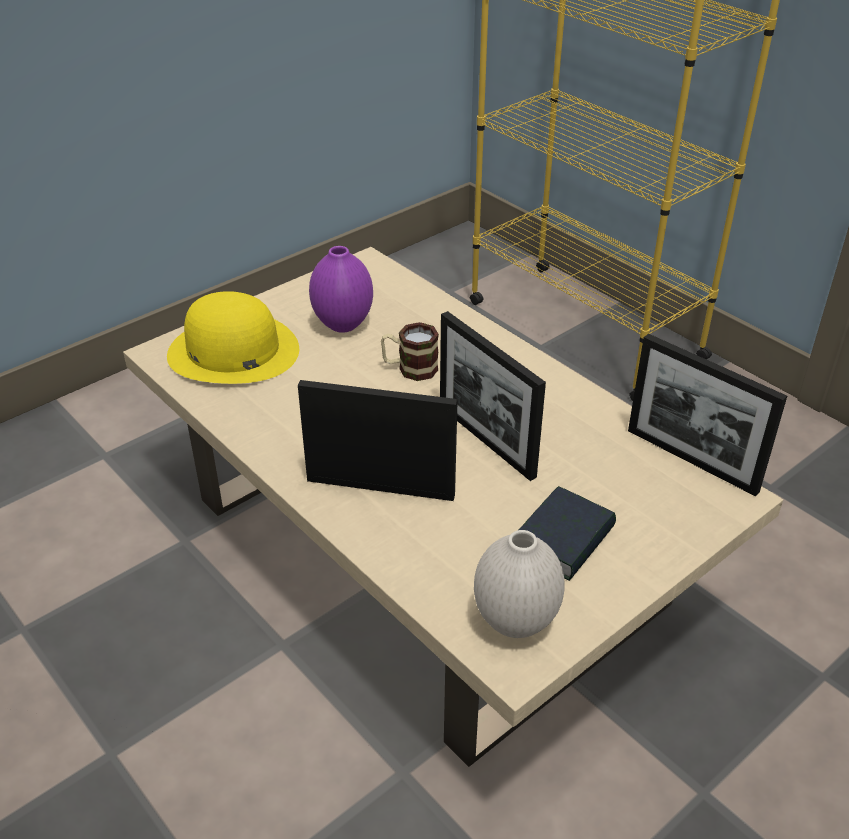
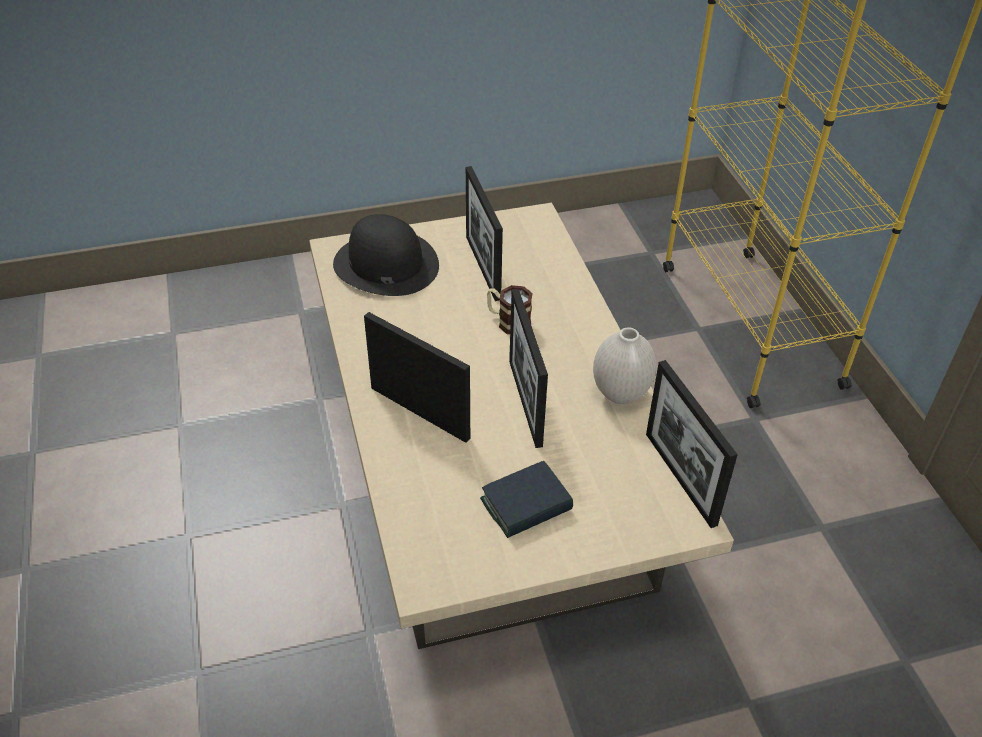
camera: 25 degrees right, 5 degrees up
yellow hat [167,291,299,384] -> black hat [333,214,439,296]
purple vase [309,246,373,333] -> picture frame [466,166,503,301]
white vase [474,530,565,638] -> white vase moved to [593,327,656,404]

